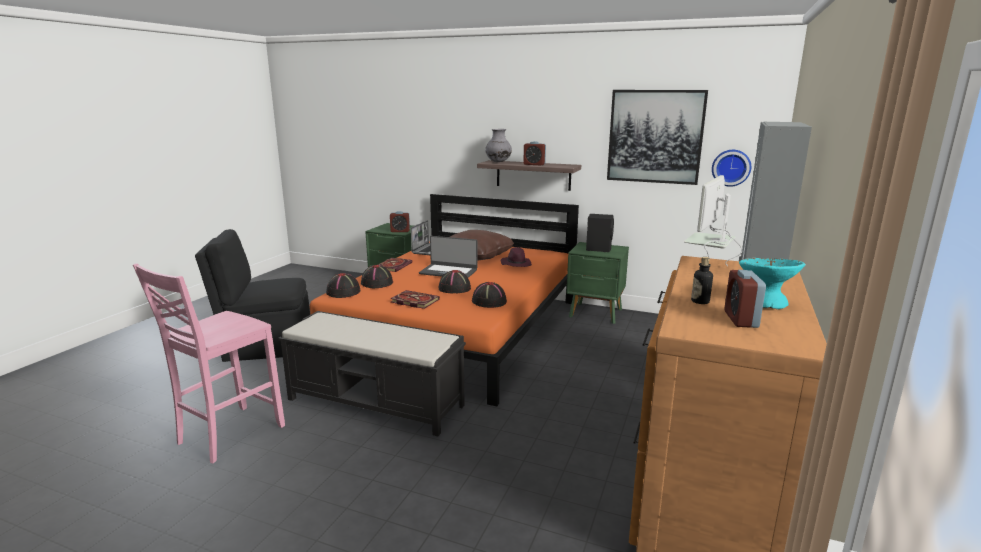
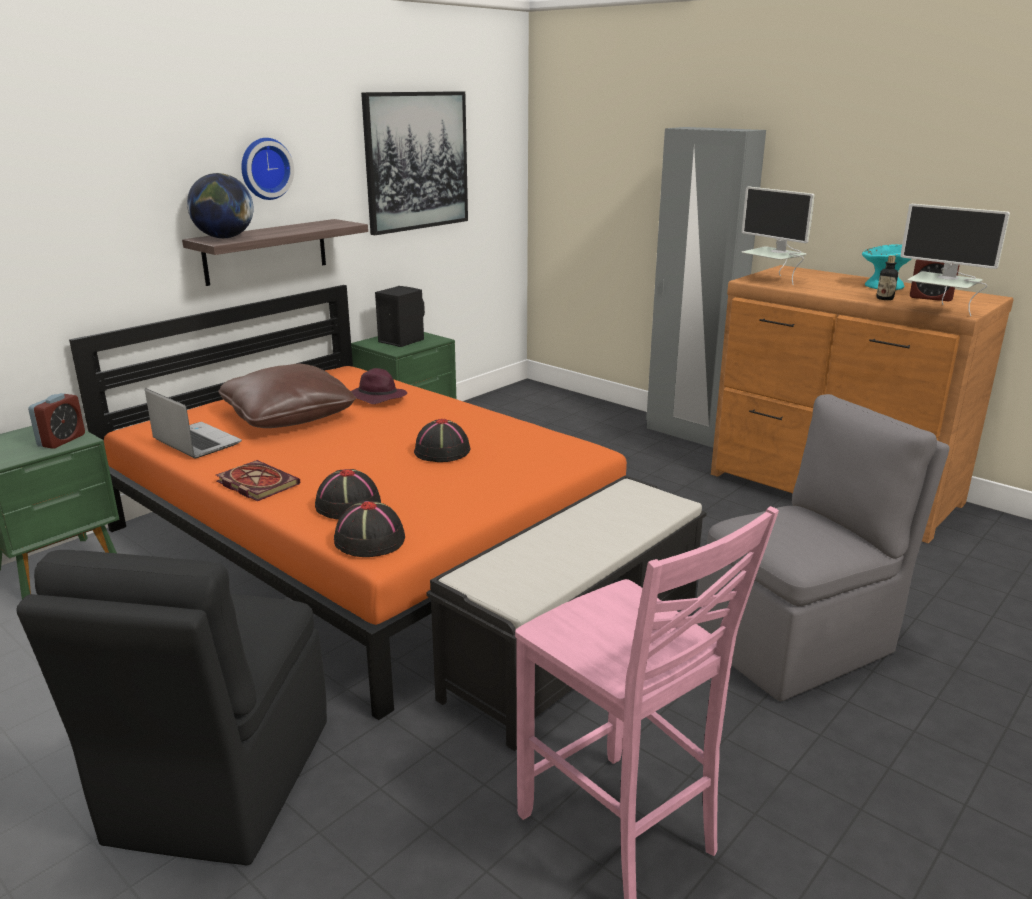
camera: 70 degrees left, 5 degrees up
book [390,290,440,309] -> none
laptop [419,236,478,278] -> none
black hat [472,282,507,308] -> none
grey vase [485,129,512,162] -> globe [187,173,254,238]
alarm clock [523,141,546,166] -> none
wall clock [712,150,751,187] -> wall clock moved to [241,138,294,200]
none -> grey chair [696,394,950,701]
none -> monitor [900,204,1010,316]

